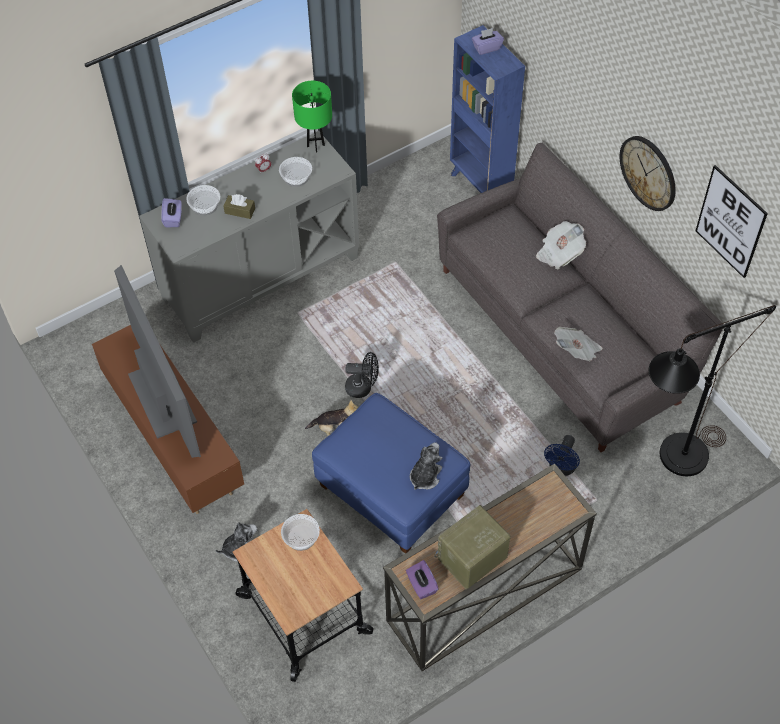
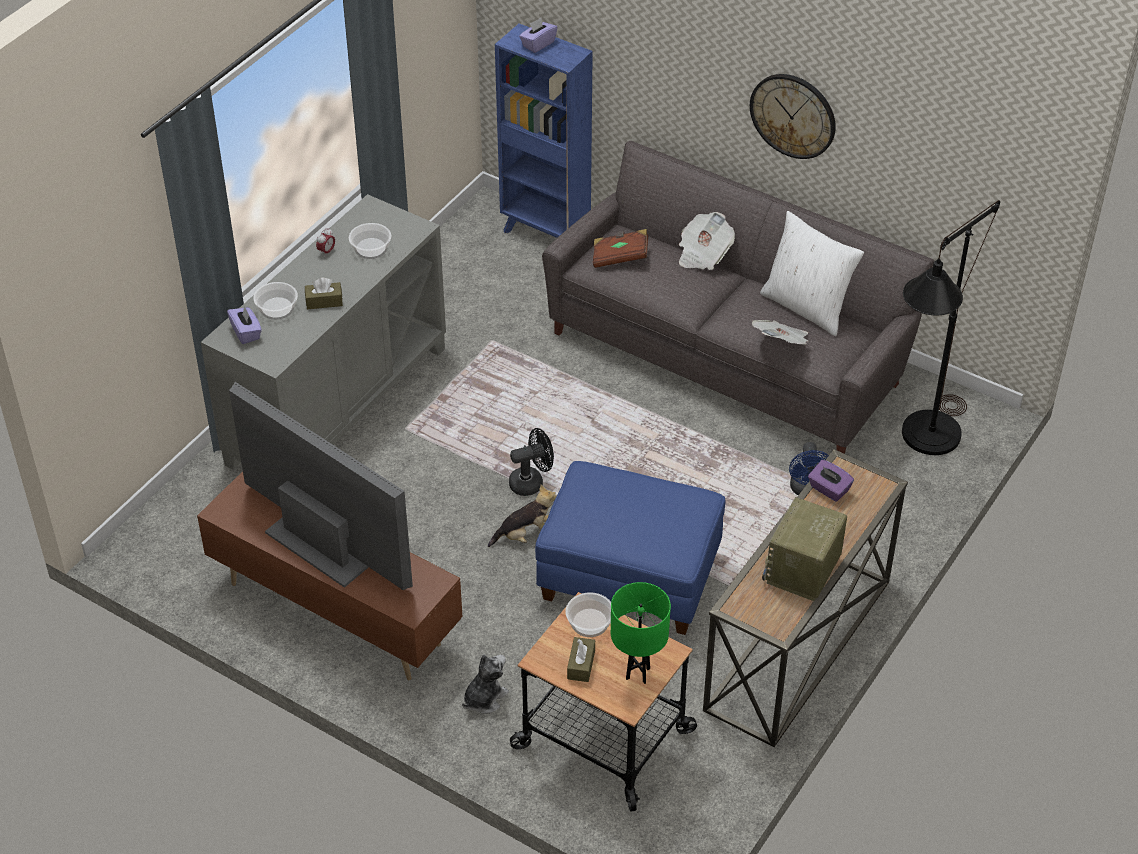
camera: 25 degrees left, 10 degrees down
green table lamp [292,81,332,153] -> green table lamp moved to [611,582,671,684]
purple tissue box [406,560,439,599] -> purple tissue box moved to [808,460,854,502]
plush toy [410,442,442,490] -> none
picture [695,165,768,278] -> none
none -> brown tissue box [567,637,595,682]
none -> brown book [593,229,648,268]
none -> white pillow [760,211,864,336]

